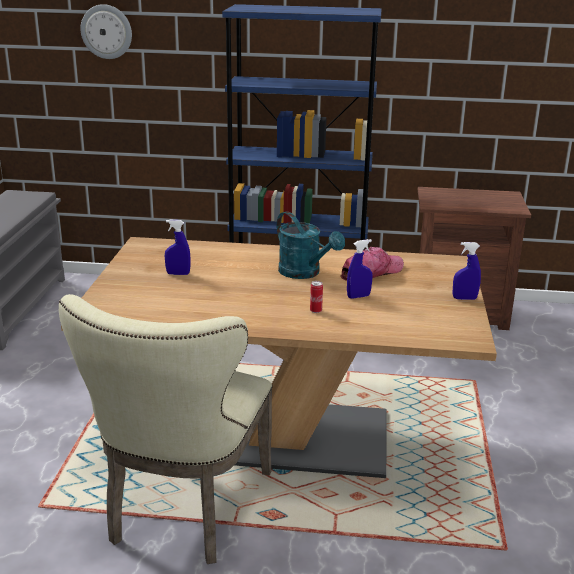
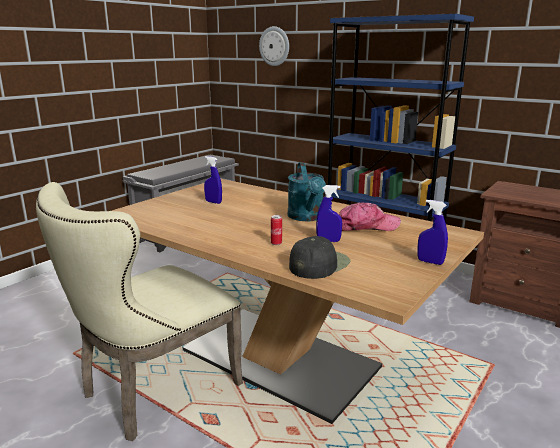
camera: 30 degrees right, 5 degrees down
none -> black cap [289,236,351,279]

